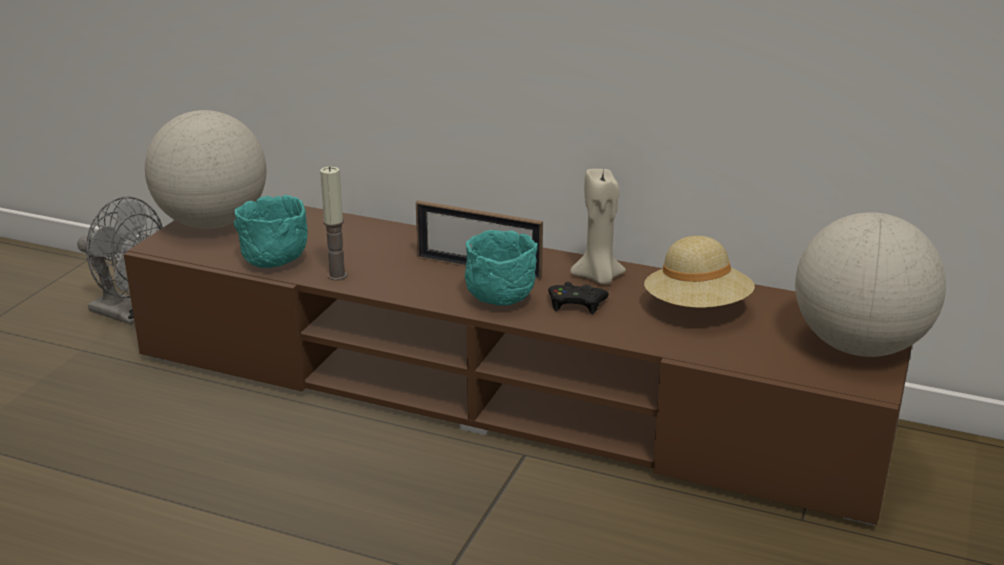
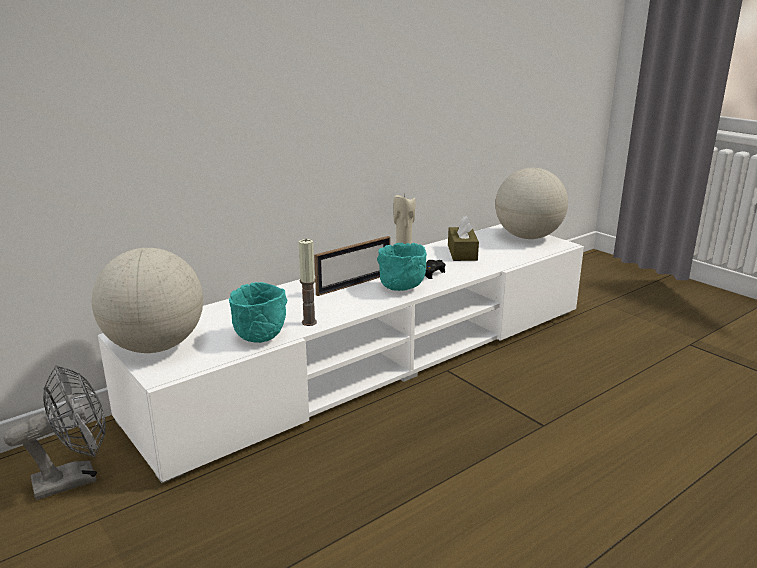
camera: 60 degrees left, 5 degrees down
brown tv stand [124,206,912,526] -> white tv stand [98,224,584,483]
beige hat [644,236,755,308] -> brown tissue box [448,216,479,261]

